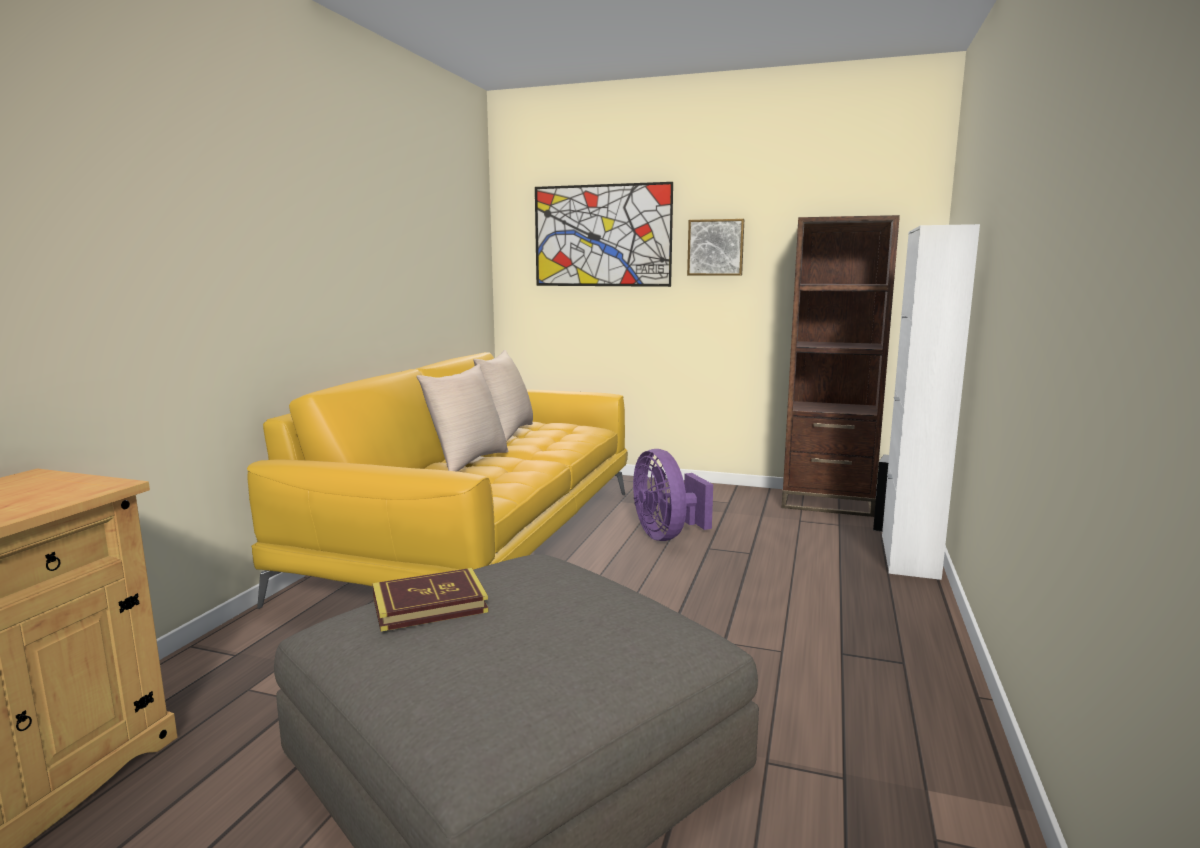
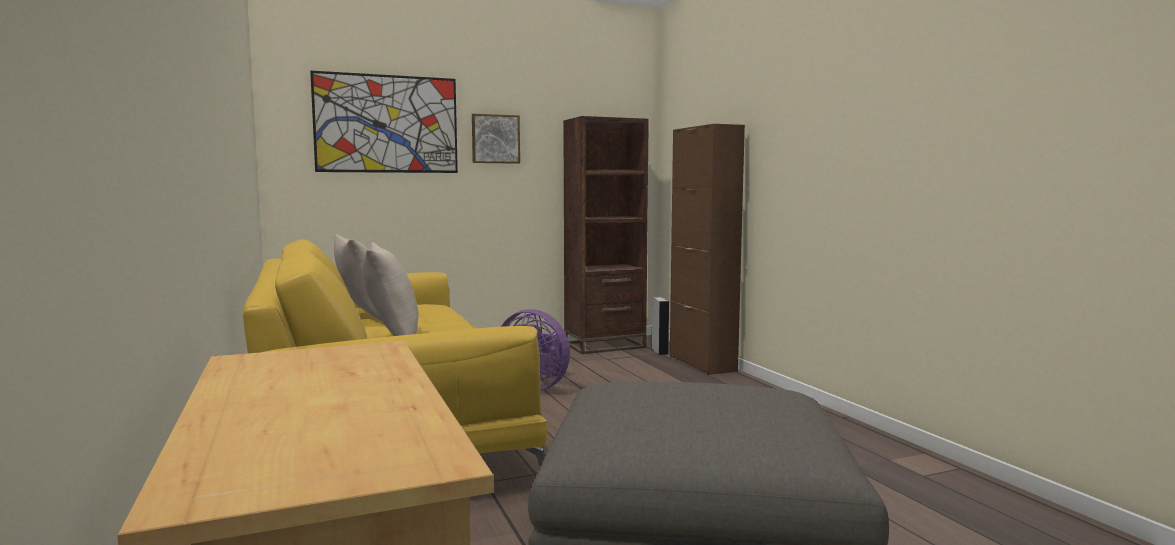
camera: 40 degrees left, 5 degrees down
book [372,568,488,631] -> none
white cabinet [882,224,980,580] -> brown cabinet [670,124,745,375]

